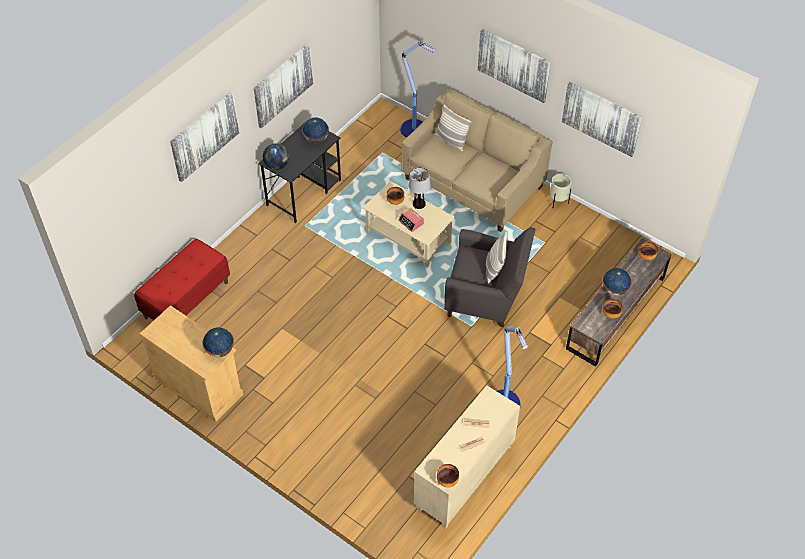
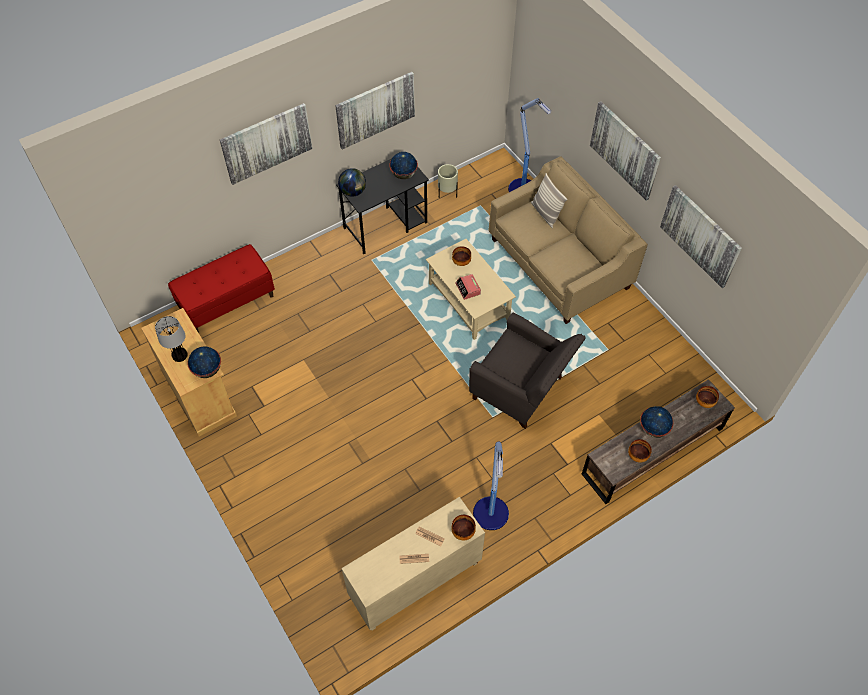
camera: 20 degrees right, 5 degrees up
table lamp [409,167,431,209] -> table lamp moved to [155,316,188,362]
bowl [437,464,459,488] -> bowl moved to [451,515,476,541]
pillow [486,231,507,283] -> none
beige planter [550,174,572,207] -> beige planter moved to [438,164,458,198]

